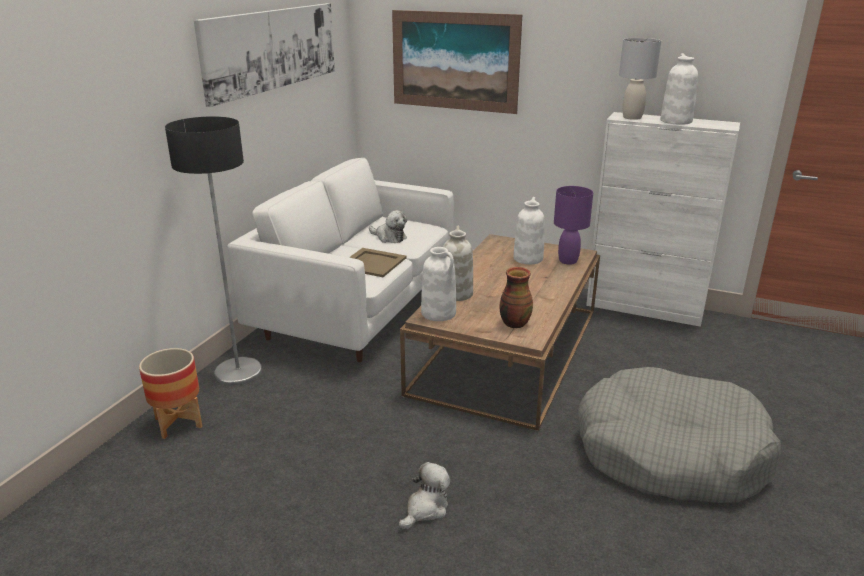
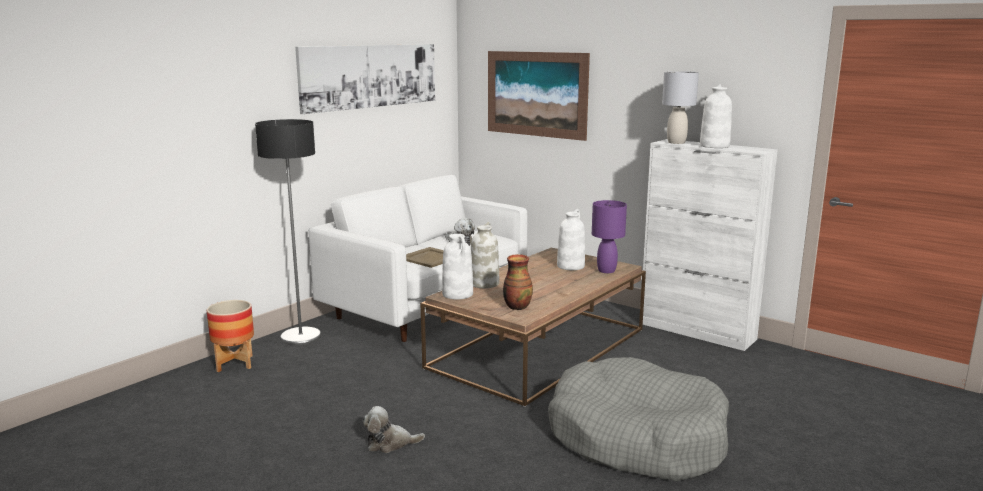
camera: 15 degrees right, 10 degrees down
plush toy [399,462,450,529] -> plush toy turned 150 degrees counterclockwise [363,406,425,453]

